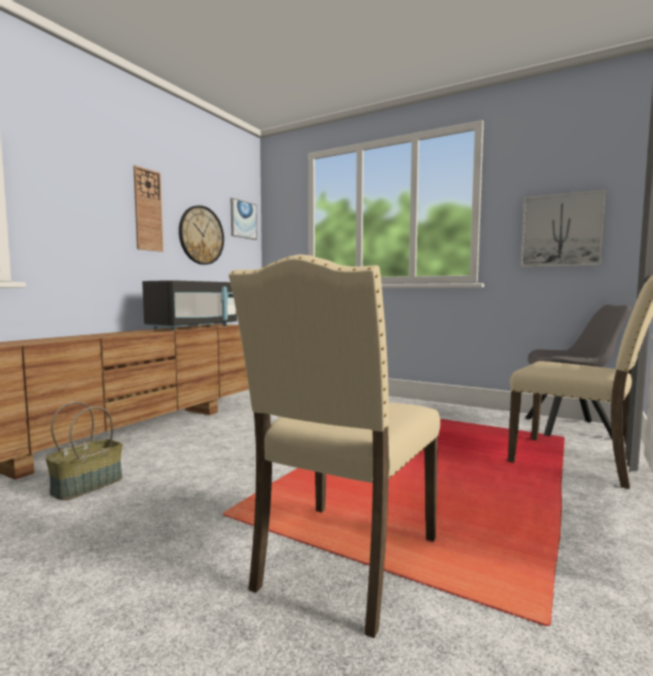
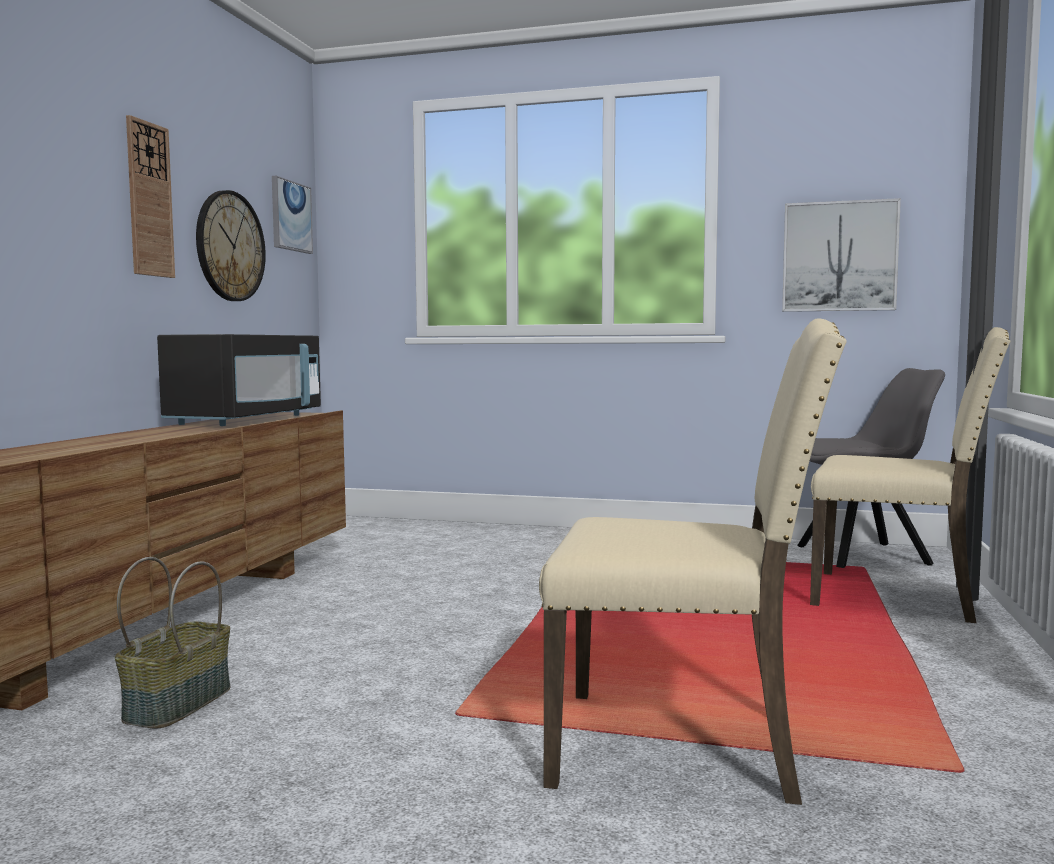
camera: 15 degrees left, 0 degrees up
beige chair [229,254,440,638] -> beige chair turned 90 degrees counterclockwise [539,318,847,805]

